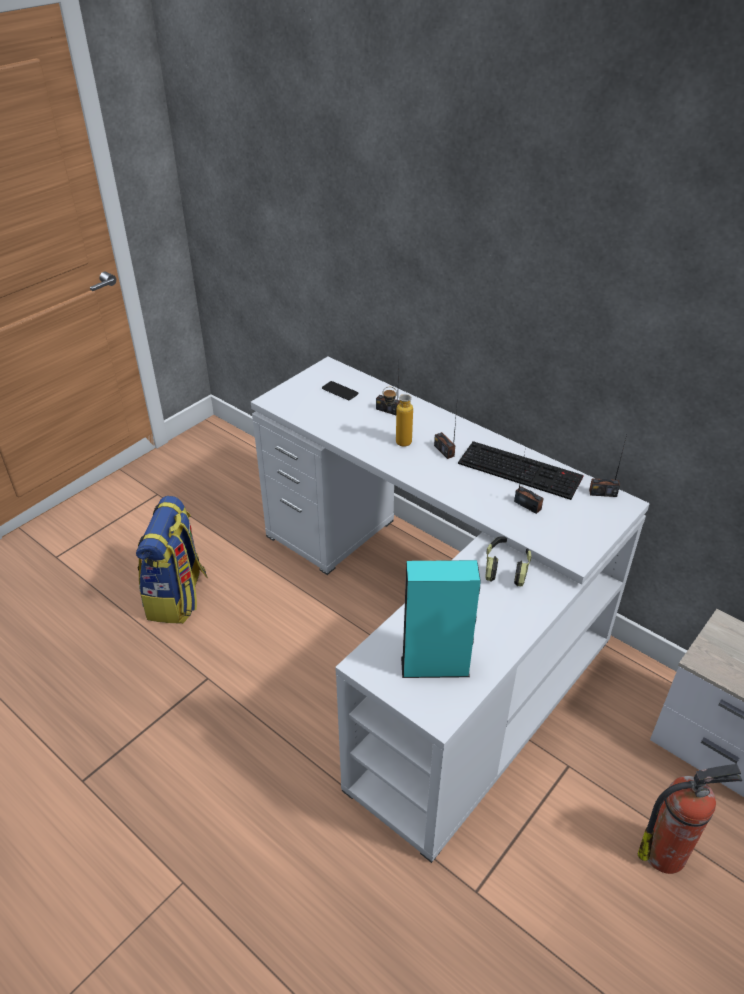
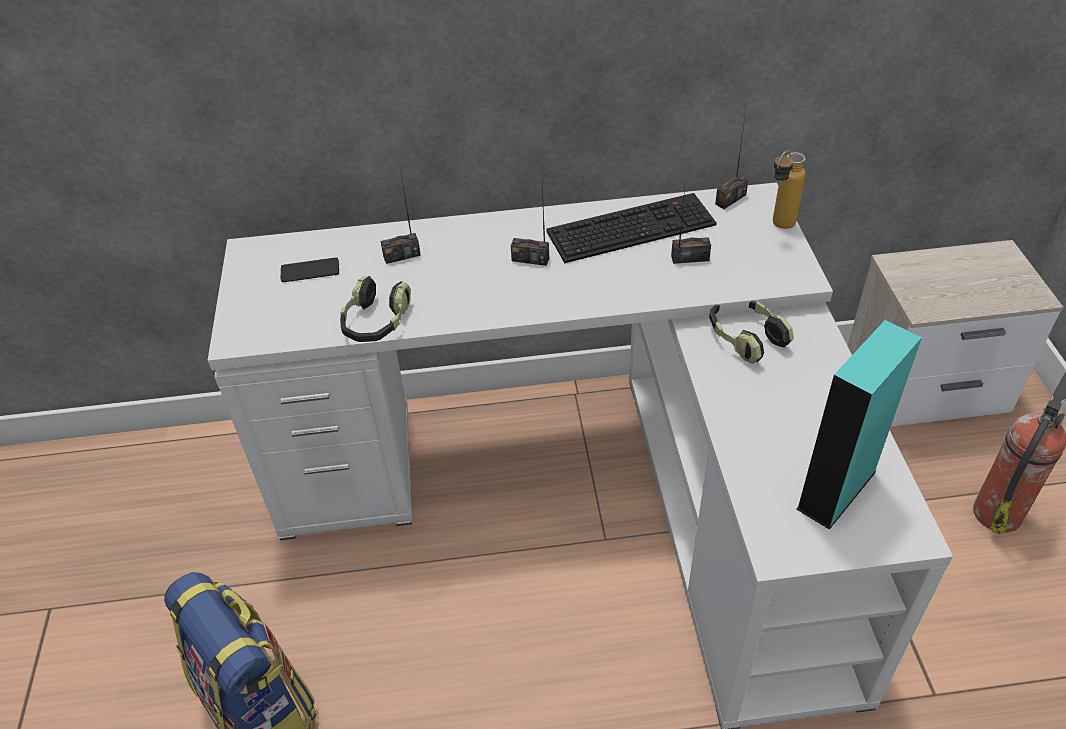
camera: 45 degrees left, 5 degrees up
bottle [382,387,413,447] -> bottle moved to [773,150,806,229]
none -> headphones [340,276,411,342]

